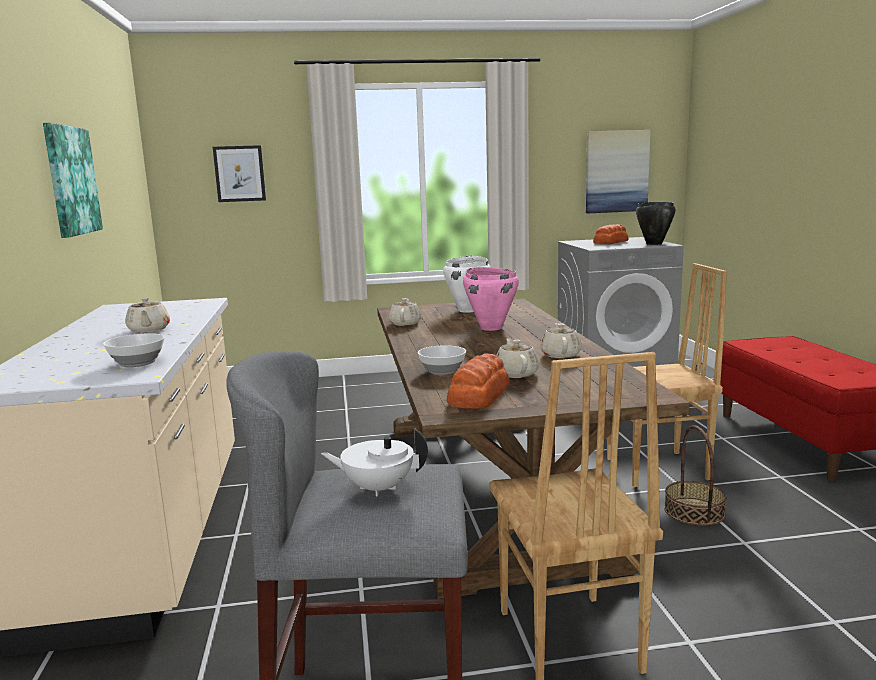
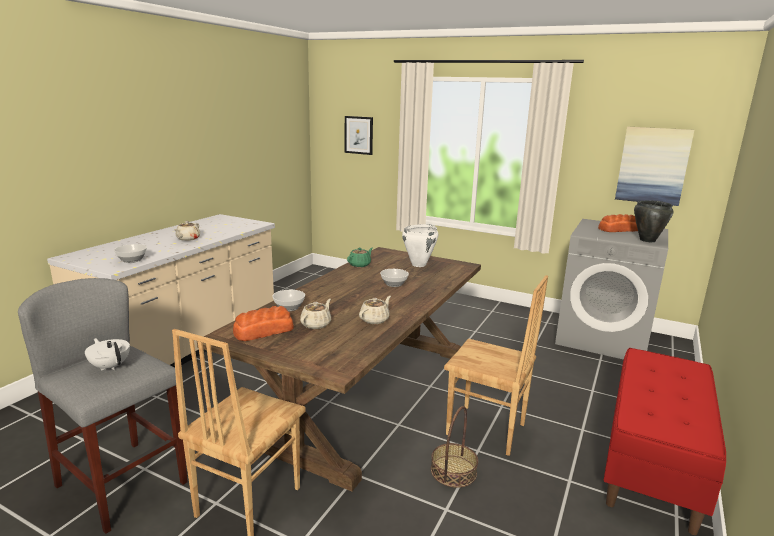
camera: 35 degrees right, 5 degrees up
picture [43,123,103,238] -> none
beige teapot [389,298,421,326] -> green teapot [347,248,373,267]
pink cooking pot [463,267,519,331] -> bowl [380,269,409,287]

